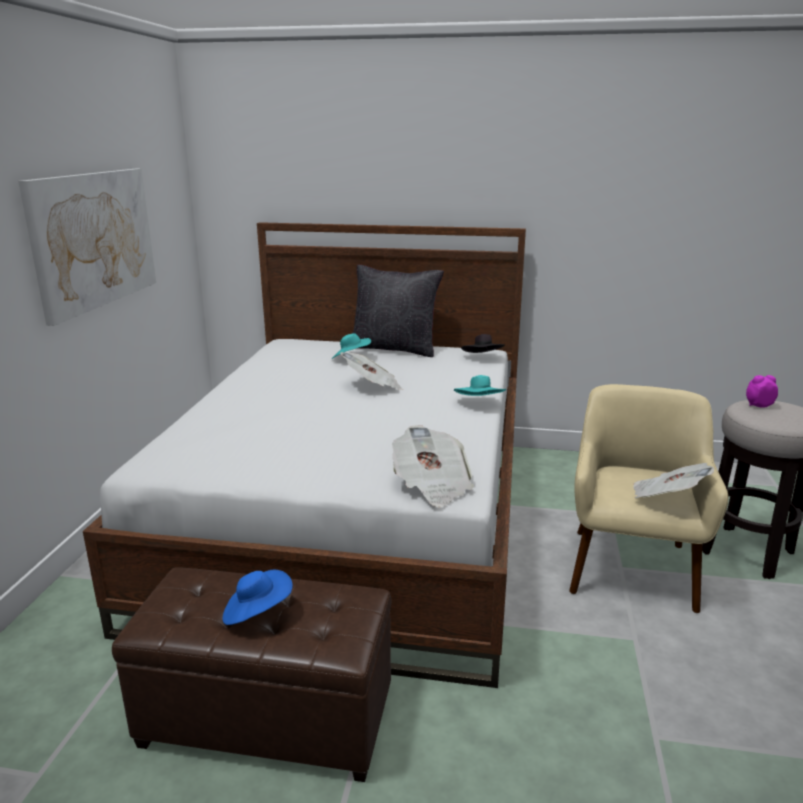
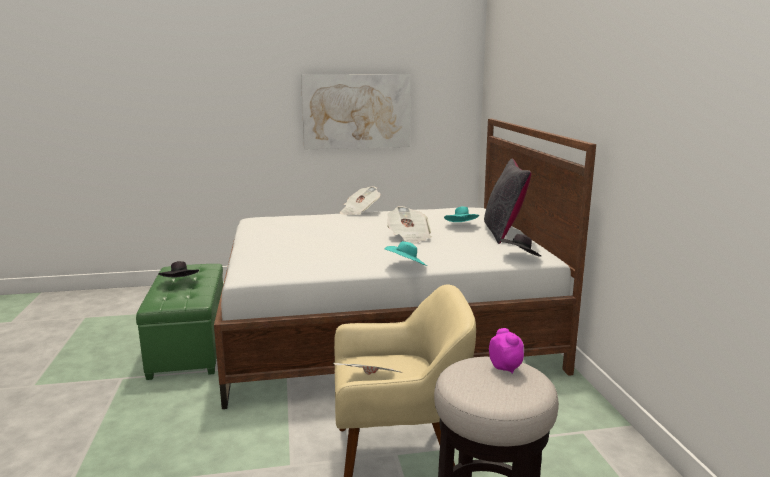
camera: 70 degrees right, 5 degrees down
brown ottoman [112,567,392,782] -> green ottoman [136,264,223,380]
blue hat [223,570,293,625] -> black hat [158,261,199,277]
newspaper [392,425,474,508] -> newspaper moved to [340,186,380,215]

